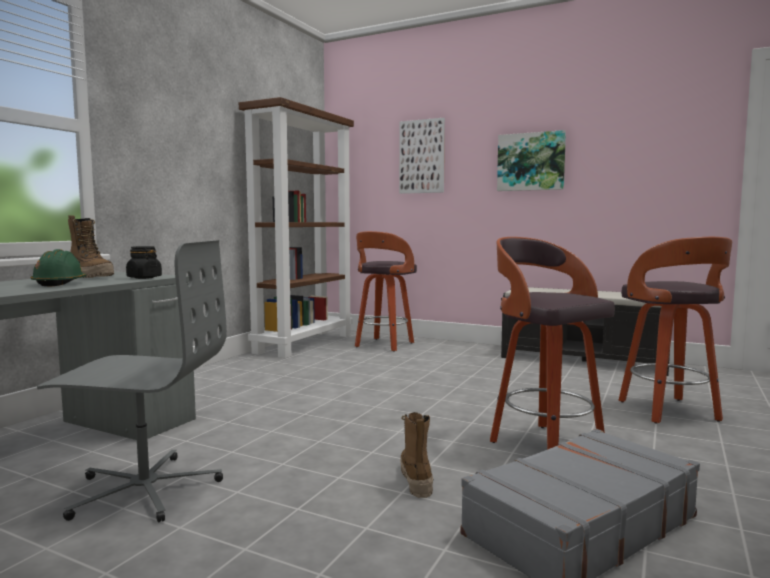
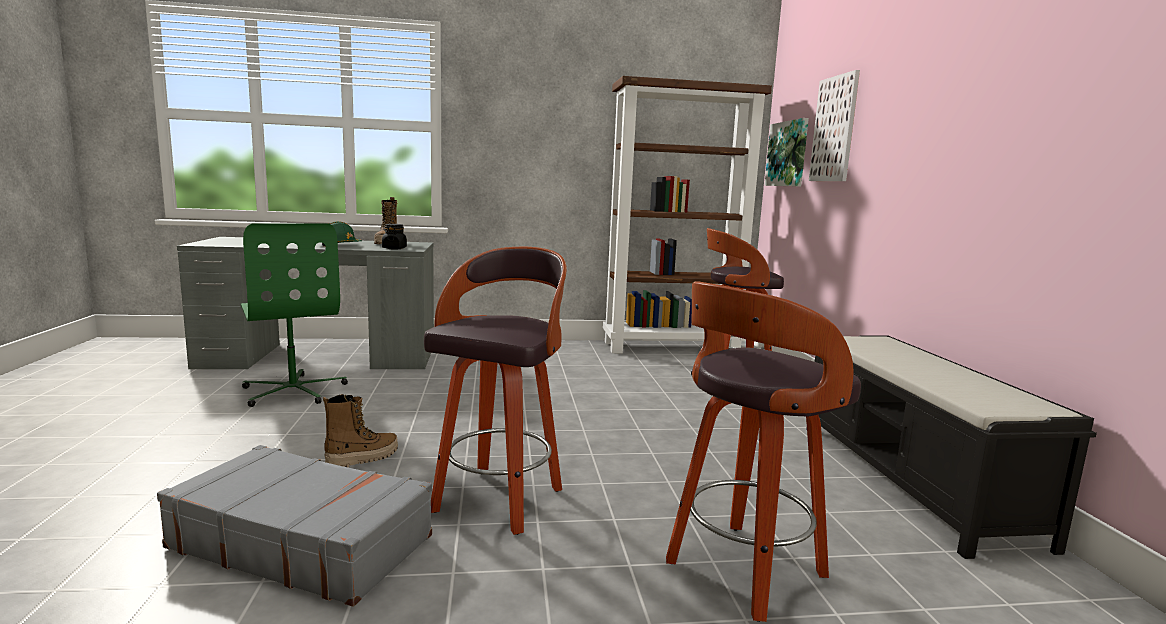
camera: 55 degrees right, 5 degrees up
grey office chair [37,240,227,522] -> green office chair [240,223,348,407]
picture [497,130,566,191] -> picture moved to [764,118,809,187]

